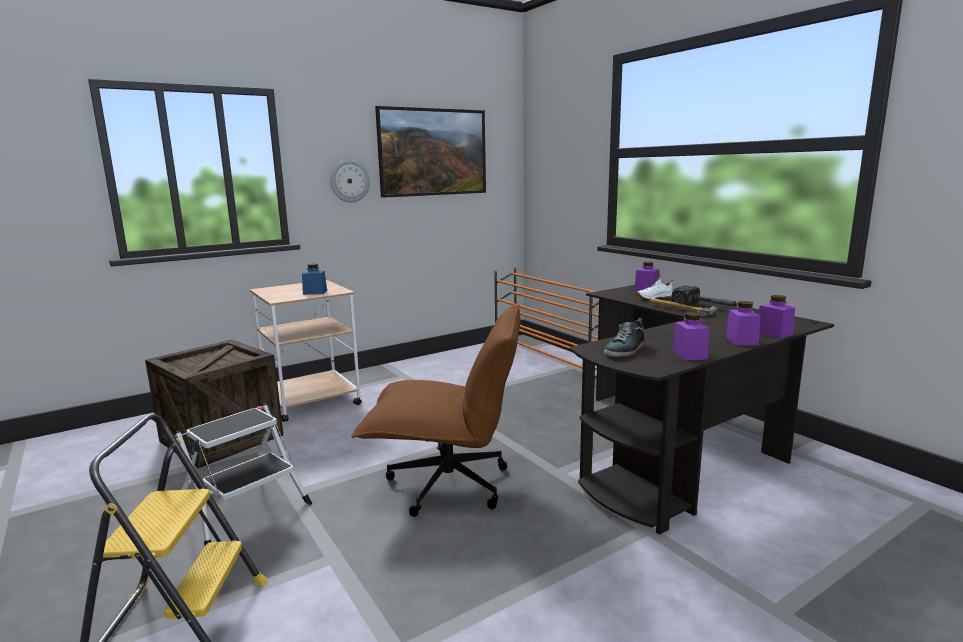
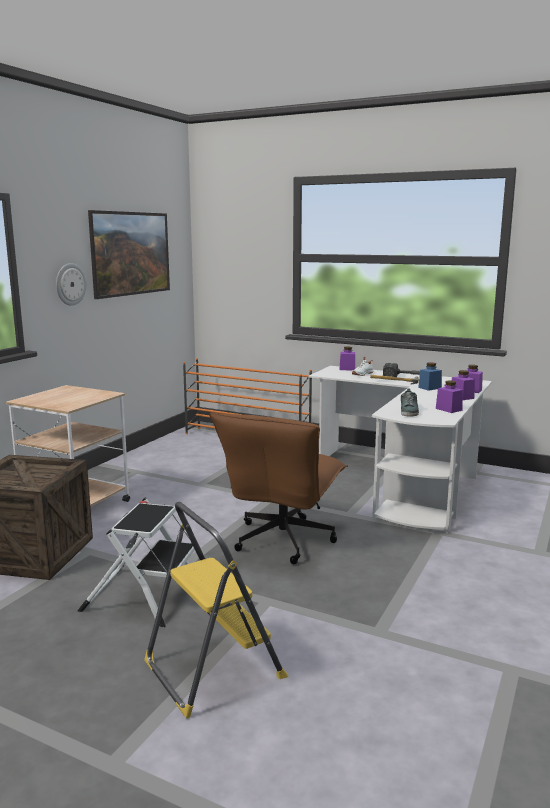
camera: 30 degrees left, 0 degrees up
blue jar [302,264,327,295] -> blue jar moved to [418,362,442,391]
brown office chair [351,304,521,517] -> brown office chair turned 135 degrees clockwise [209,412,348,564]
black desk [570,285,834,535] -> white desk [309,366,492,533]

